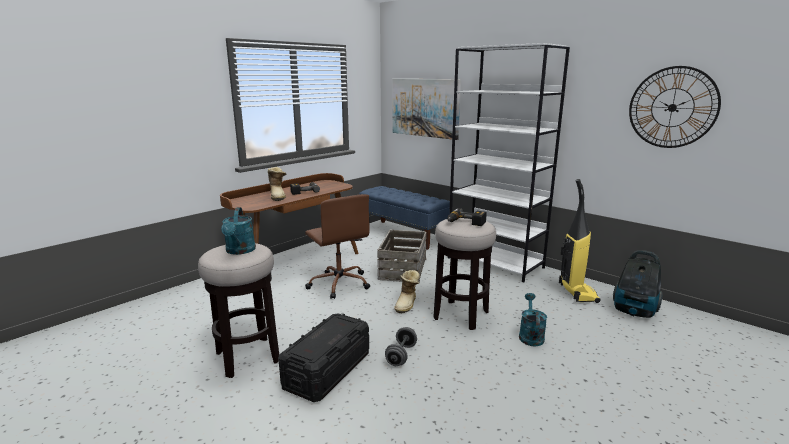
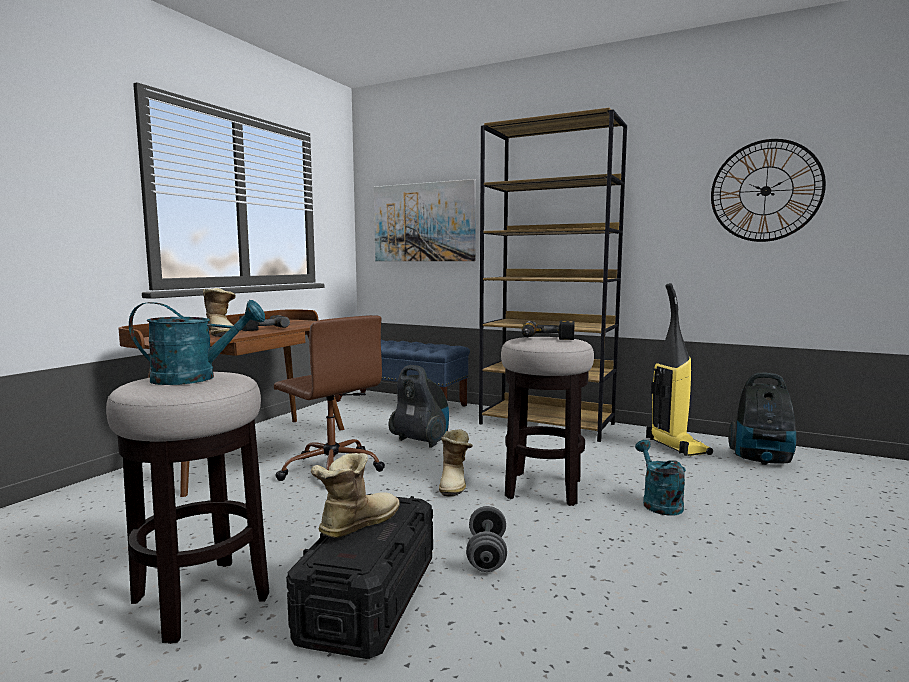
camera: 15 degrees left, 10 degrees down
turquoise watering can [221,207,256,255] -> turquoise watering can turned 75 degrees counterclockwise [129,300,265,385]
crate [377,229,427,283] -> vacuum cleaner [389,365,449,448]
white bookcase [448,43,570,282] -> brown bookcase [479,108,627,442]
none -> boot [311,453,400,538]

